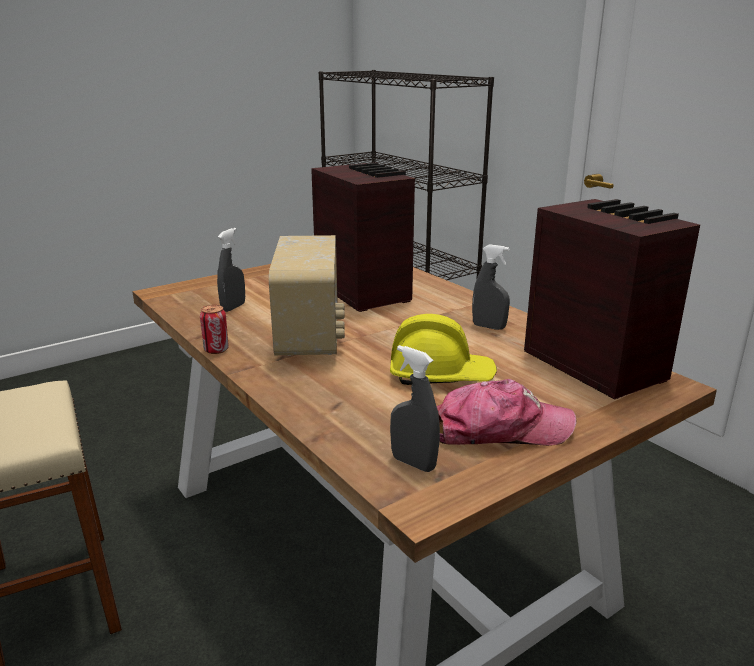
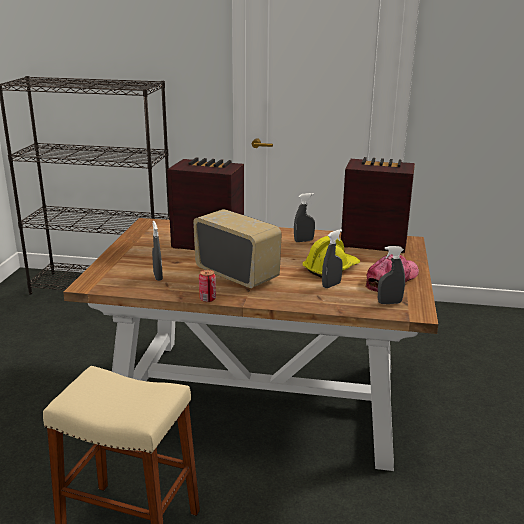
camera: 45 degrees left, 0 degrees up
none -> grey spray bottle [322,229,343,288]

